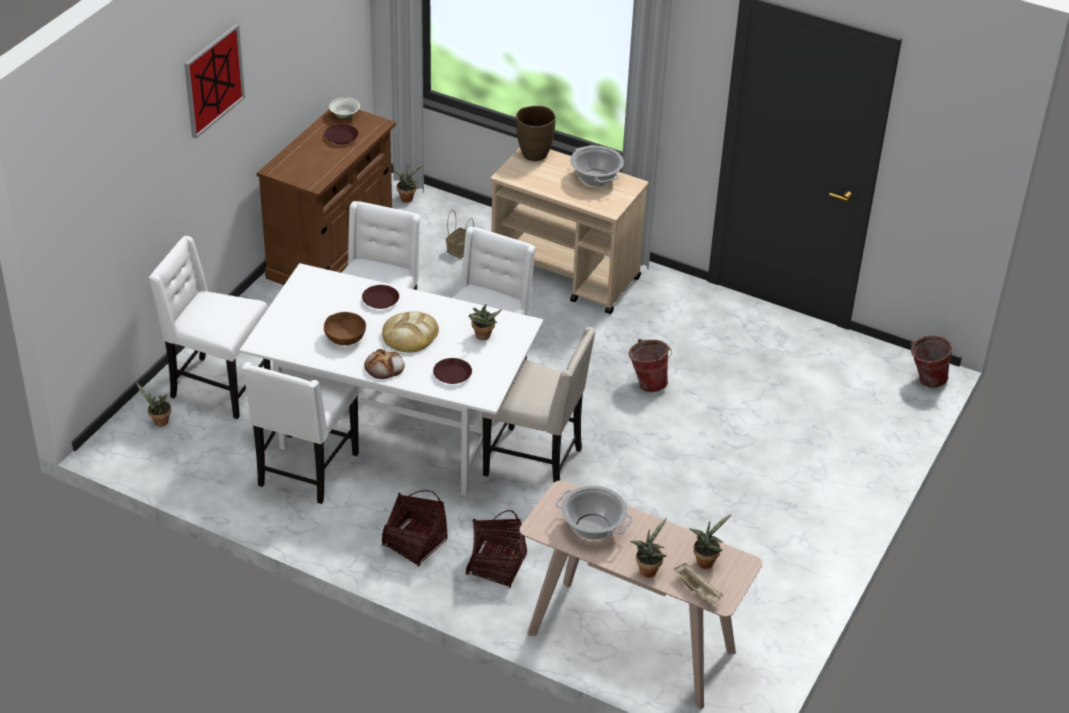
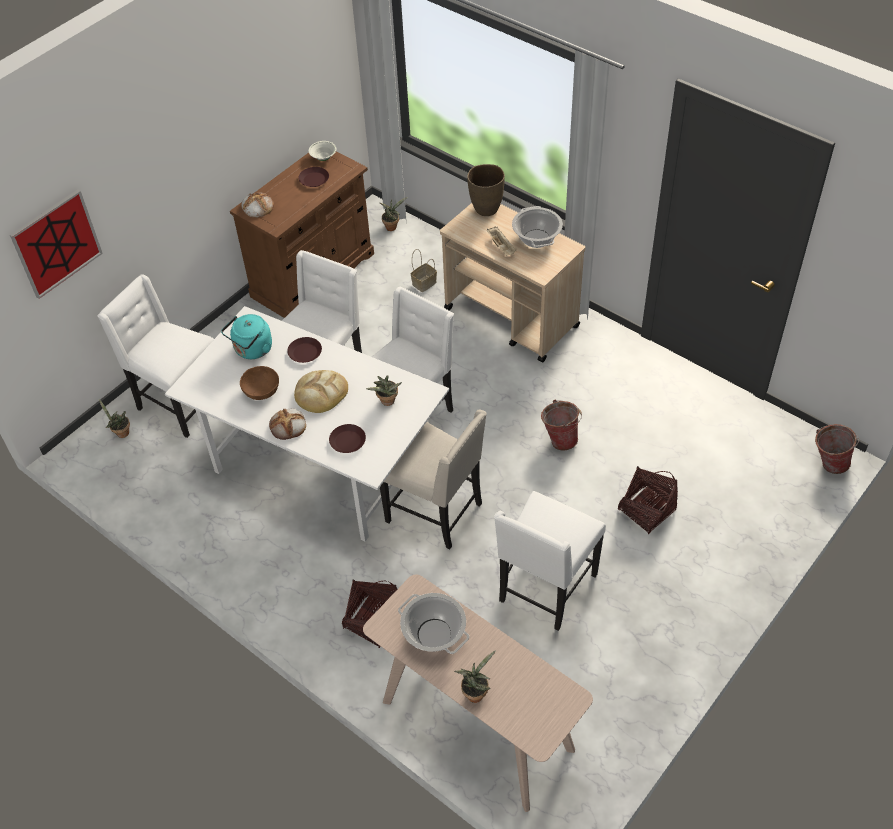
camera: 15 degrees right, 10 degrees up
picture [184,24,245,138] -> picture moved to [10,189,103,299]
white chair [242,362,359,504] -> white chair moved to [494,491,606,631]
basket [382,490,447,567] -> basket moved to [618,466,678,534]
beige tray [674,563,723,605] -> beige tray moved to [487,227,517,256]
potted plant [690,514,732,569] -> none
none -> turquoise kettle [221,314,272,359]
none -> bread [241,193,274,218]

